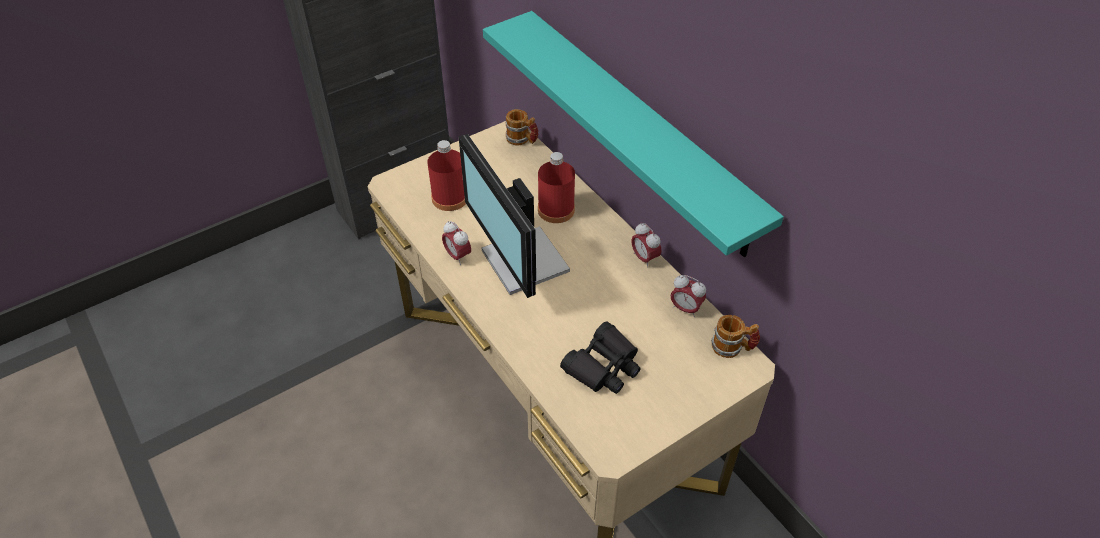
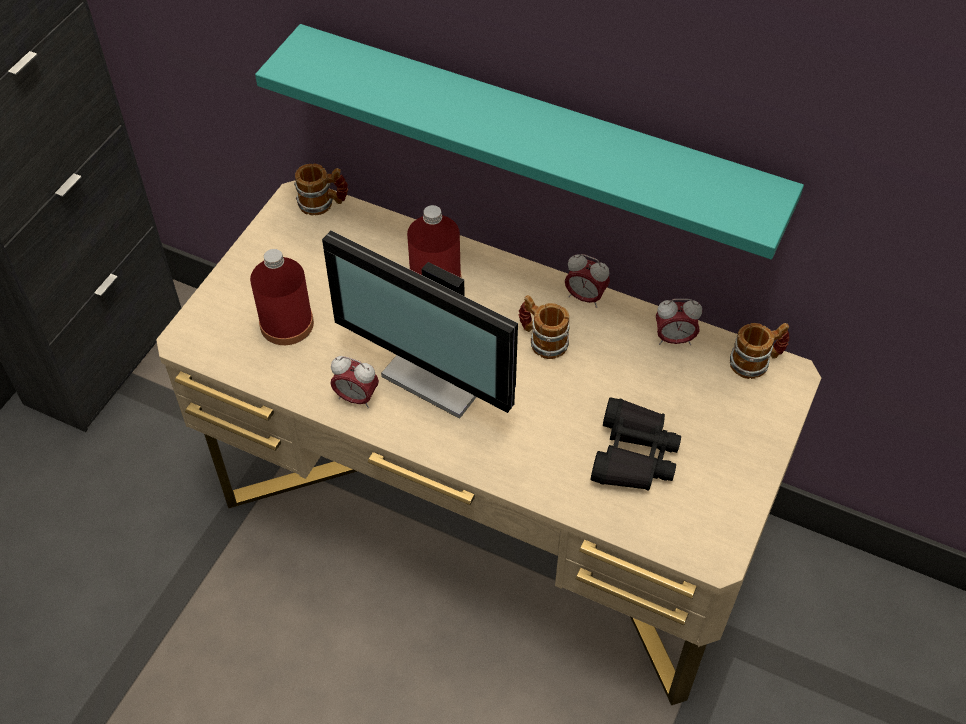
camera: 30 degrees left, 5 degrees up
none -> mug [519,295,570,359]

